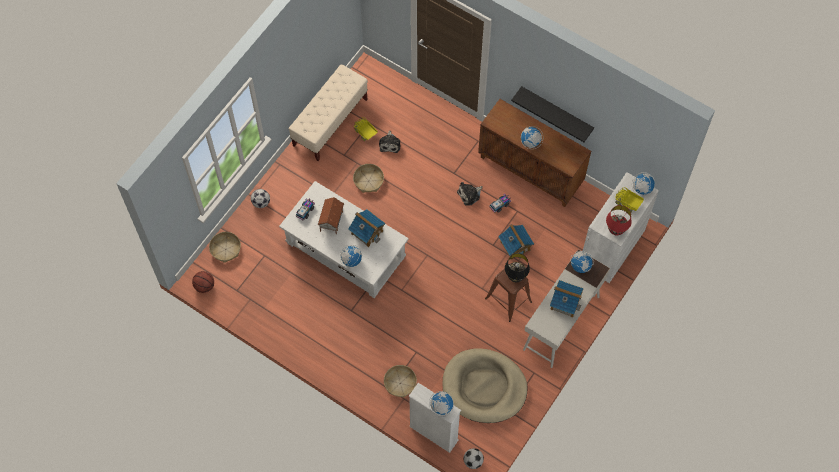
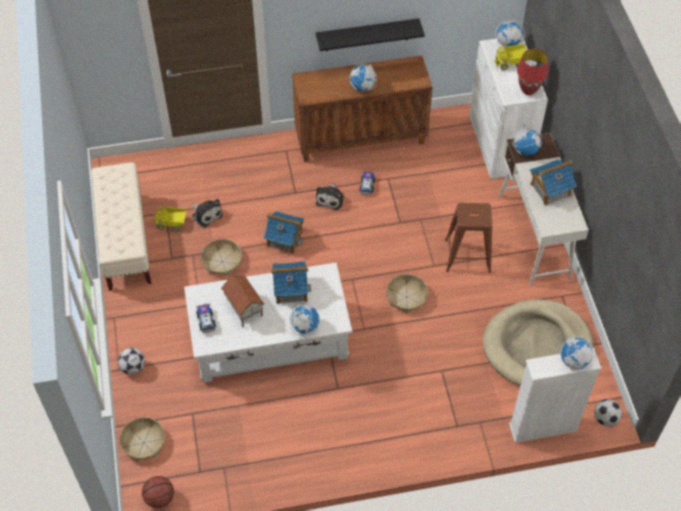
camera: 45 degrees left, 10 degrees down
basket [384,365,417,397] -> basket moved to [386,274,428,313]
toy house [498,224,534,260] -> toy house moved to [264,211,304,254]
black table lamp [505,253,530,282] -> none

